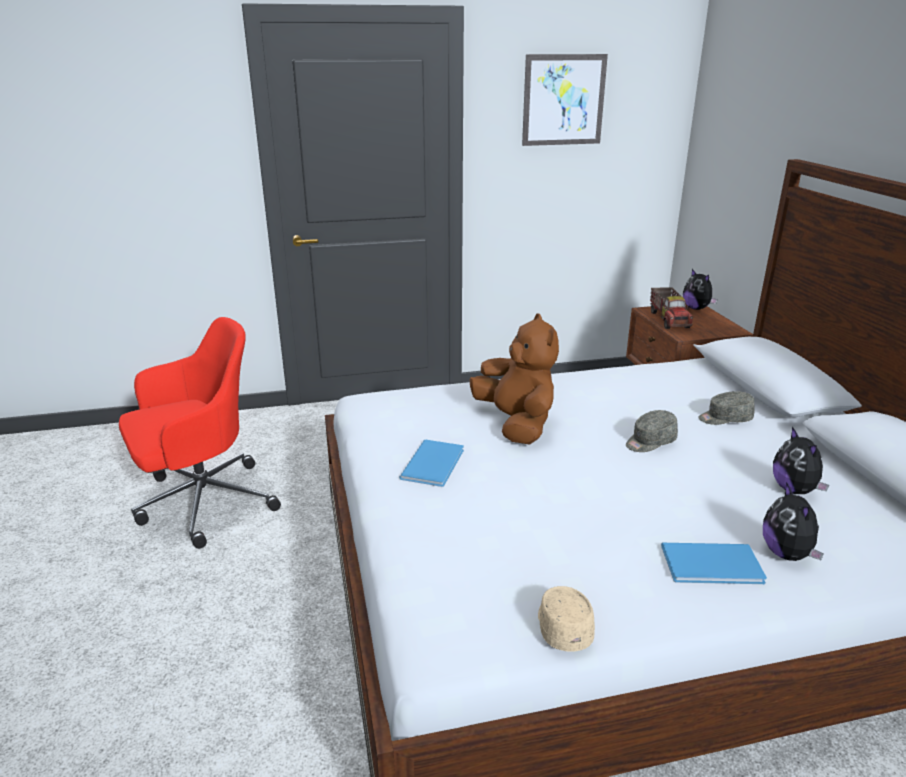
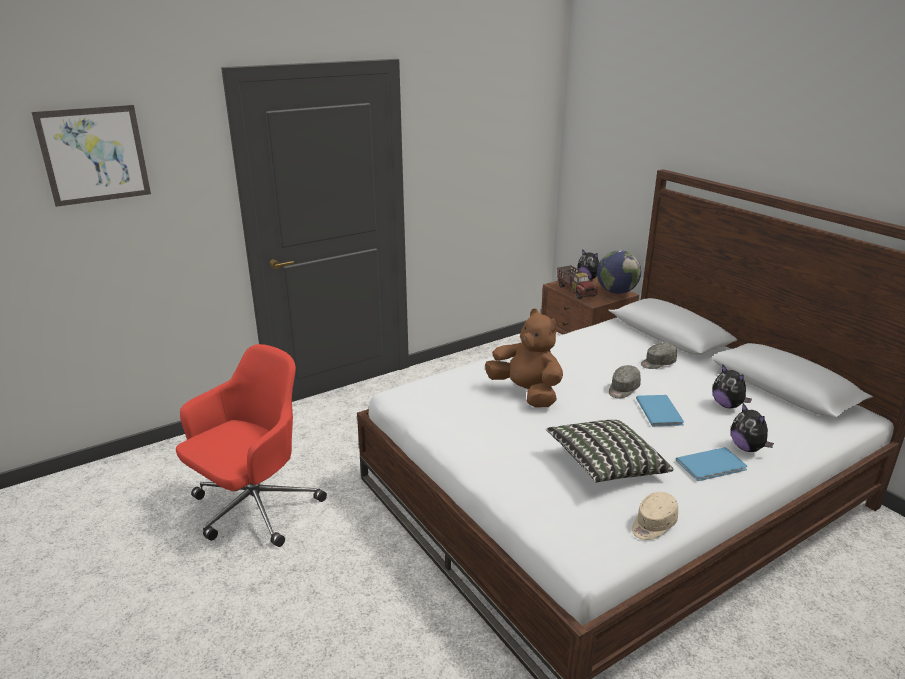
camera: 20 degrees left, 0 degrees up
blue book [399,440,464,487] -> blue book moved to [636,395,684,426]
picture [522,54,608,146] -> picture moved to [32,105,151,207]
beige cap [538,586,595,652] -> beige cap turned 105 degrees counterclockwise [632,492,678,540]
none -> pillow [546,420,674,482]
none -> globe [597,250,641,294]

